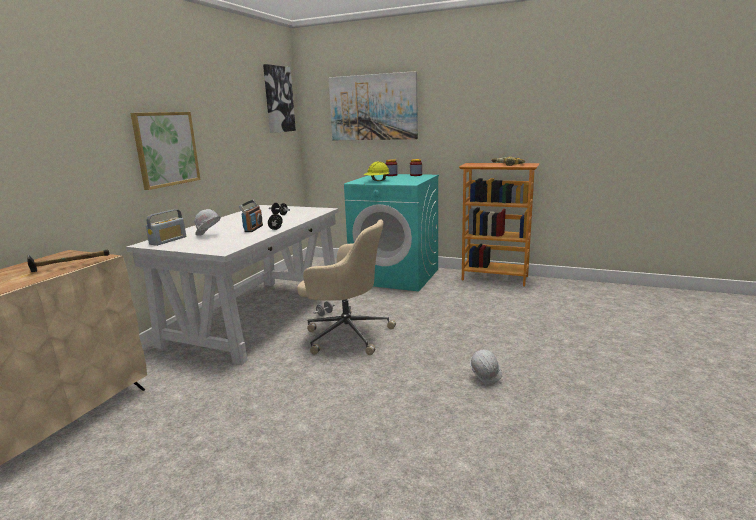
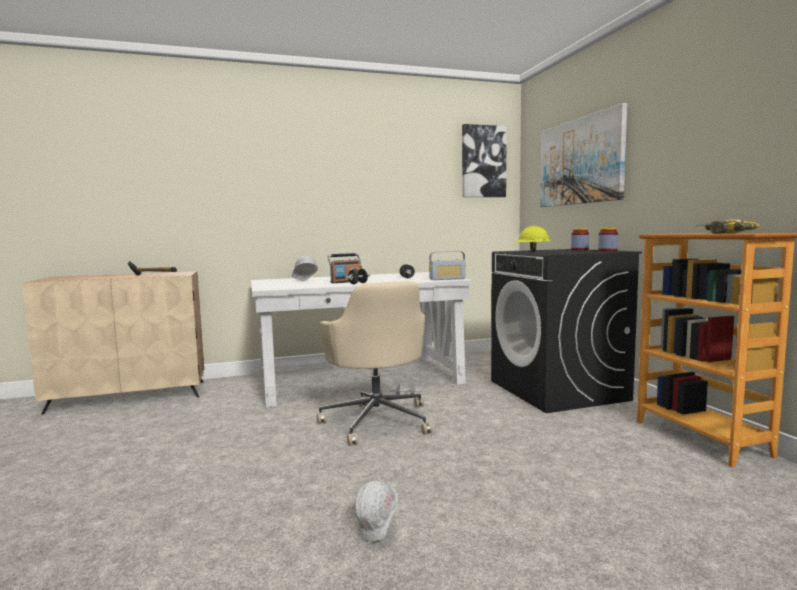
camera: 50 degrees right, 10 degrees down
picture [130,112,200,190] -> none
radio [146,209,186,246] -> radio moved to [429,251,466,280]
turquoise washing machine [344,174,439,291] -> black washing machine [491,249,642,413]

